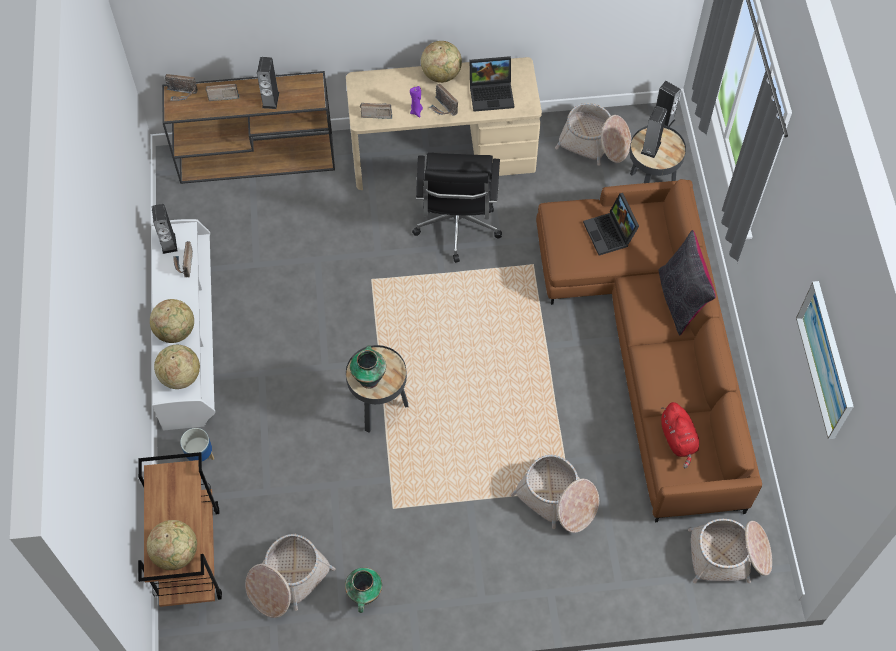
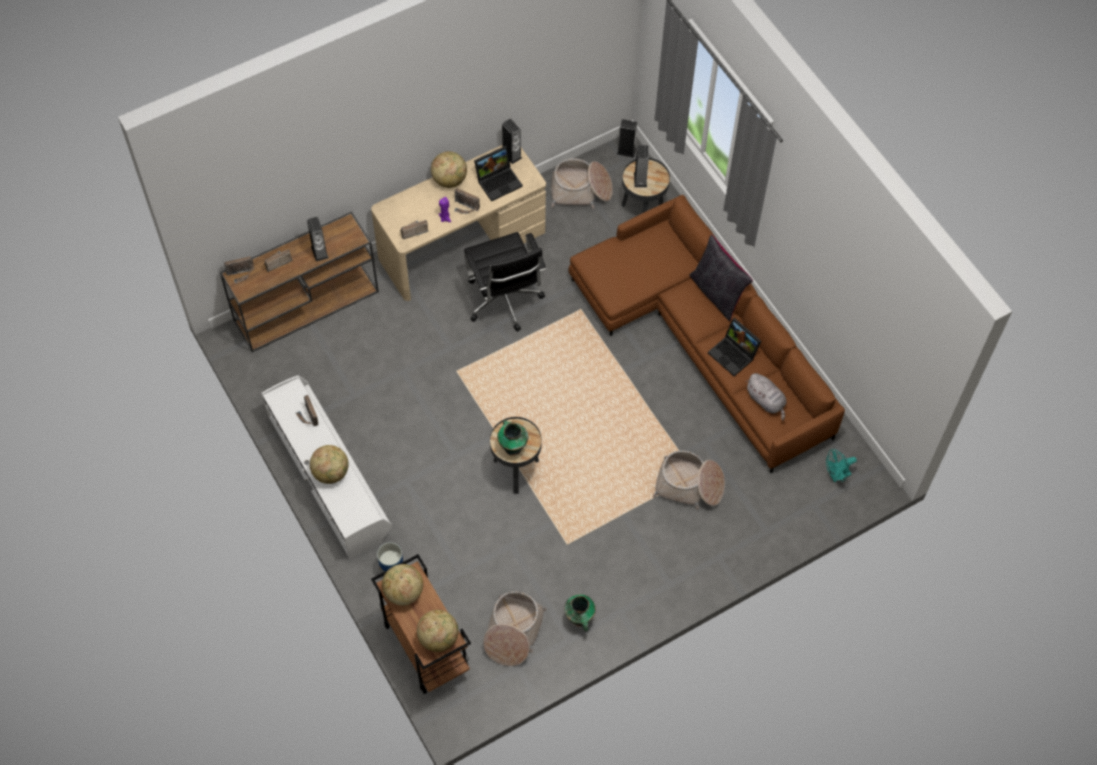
camera: 25 degrees left, 0 degrees up
speaker [151,204,177,254] -> speaker moved to [502,119,522,164]
globe [154,345,200,389] -> globe moved to [382,564,423,605]
laptop [583,193,639,256] -> laptop moved to [708,318,761,376]
red plush toy [661,402,699,468] -> grey plush toy [745,373,787,420]
basket [688,519,772,583] -> turquoise fan [826,449,857,482]
picture [796,281,854,439] -> none

